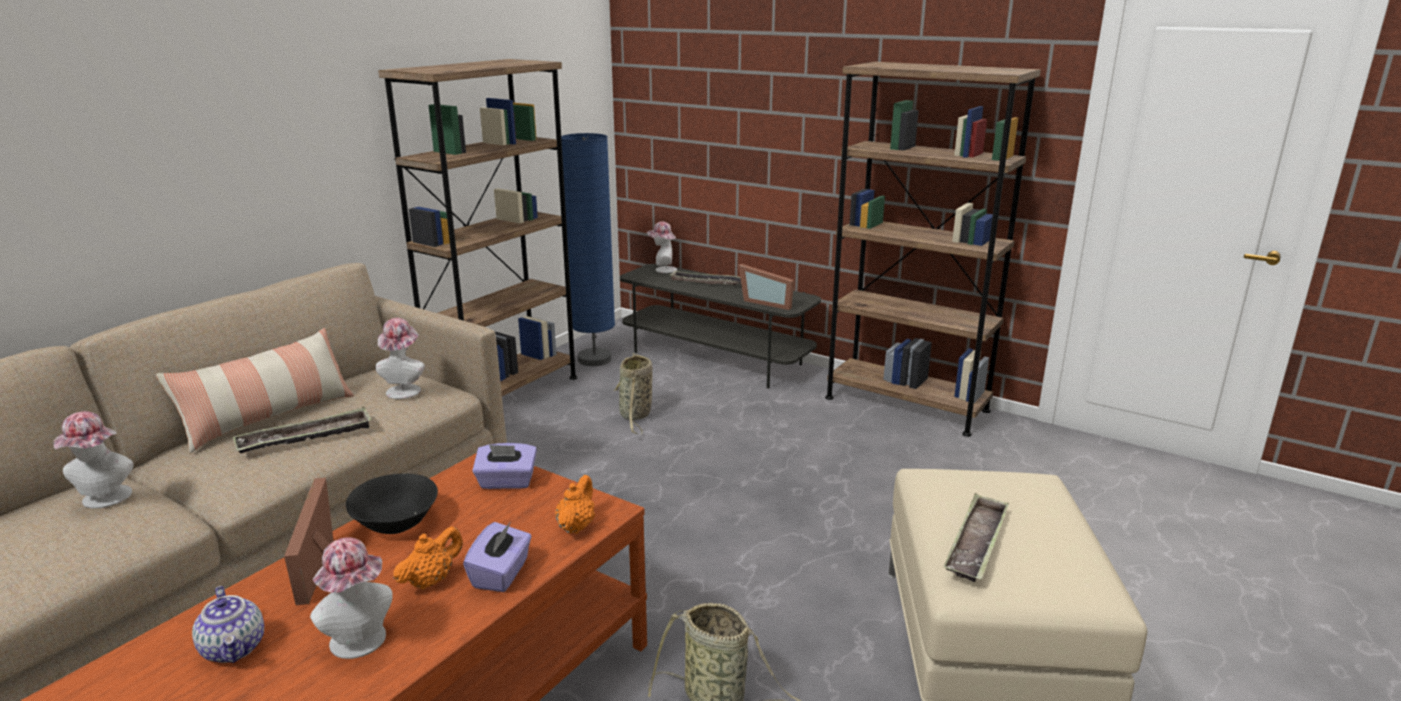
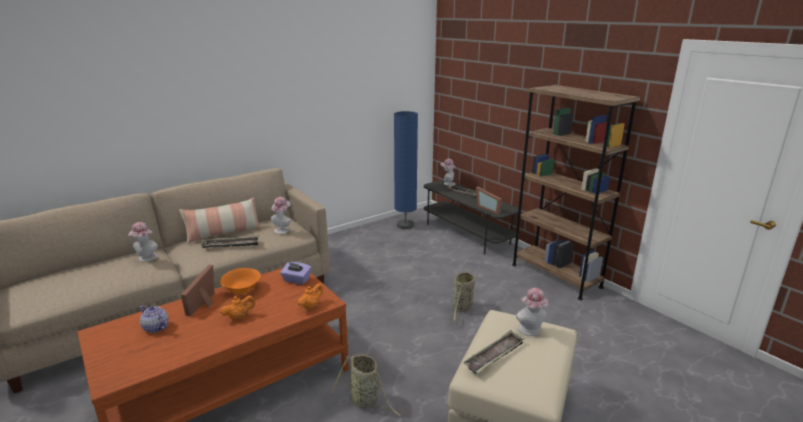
camera: 20 degrees right, 0 degrees up
teapot [192,586,264,663] -> teapot turned 135 degrees clockwise [140,305,168,333]
hat [310,538,393,659] -> hat moved to [516,288,549,336]
black bowl [346,473,438,534] -> orange bowl [220,268,261,294]
brown bookcase [378,59,577,396] -> none
purple tissue box [463,522,532,592] -> none
basket [613,353,653,435] -> basket moved to [452,270,475,324]

